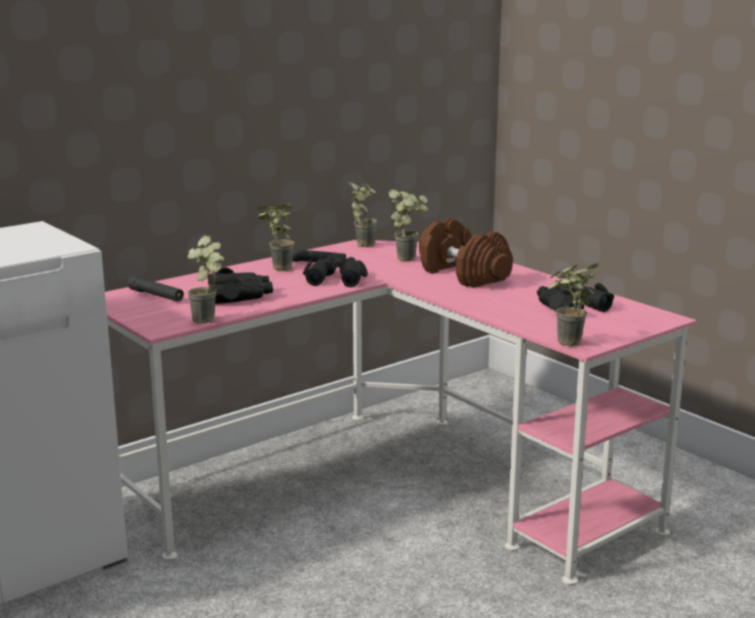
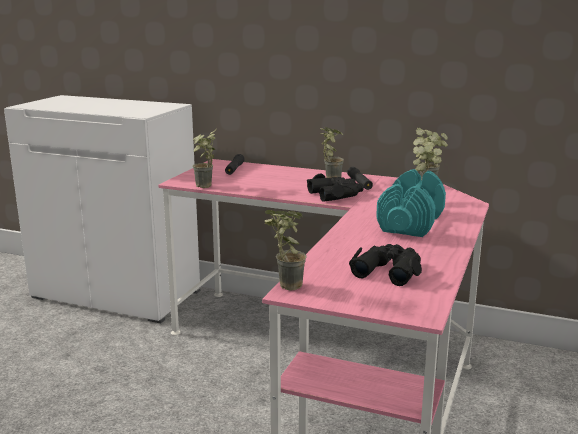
camera: 60 degrees right, 0 degrees up
black binoculars [208,267,273,304] -> none
brown dumbbell [419,218,513,288] -> turquoise dumbbell [376,169,446,237]

